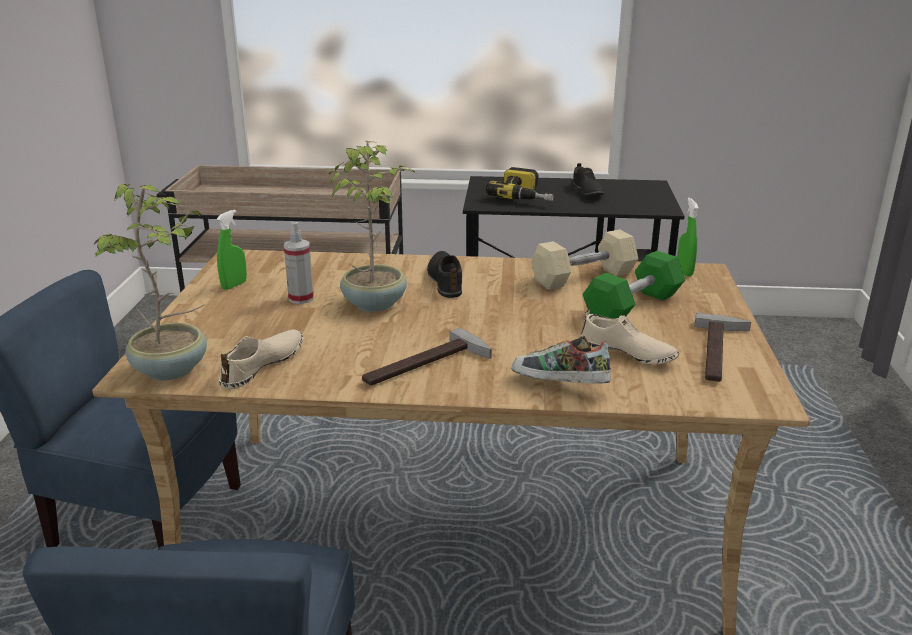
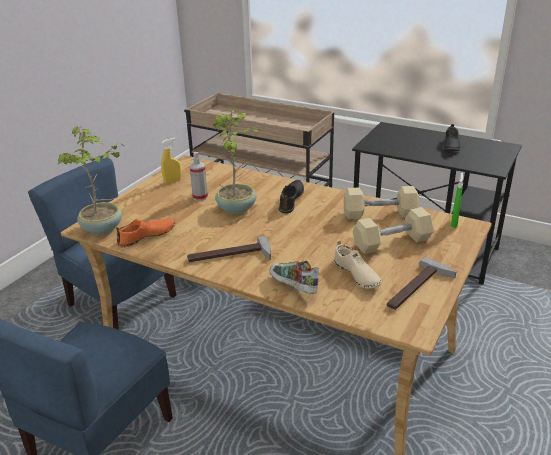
camera: 25 degrees right, 5 degrees up
green spray bottle [216,210,247,290] -> yellow spray bottle [161,138,181,184]
beige shoe [218,330,303,389] -> orange shoe [116,218,176,248]
power drill [486,167,553,201] -> none
green dumbbell [583,251,685,319] -> beige dumbbell [353,207,434,254]

